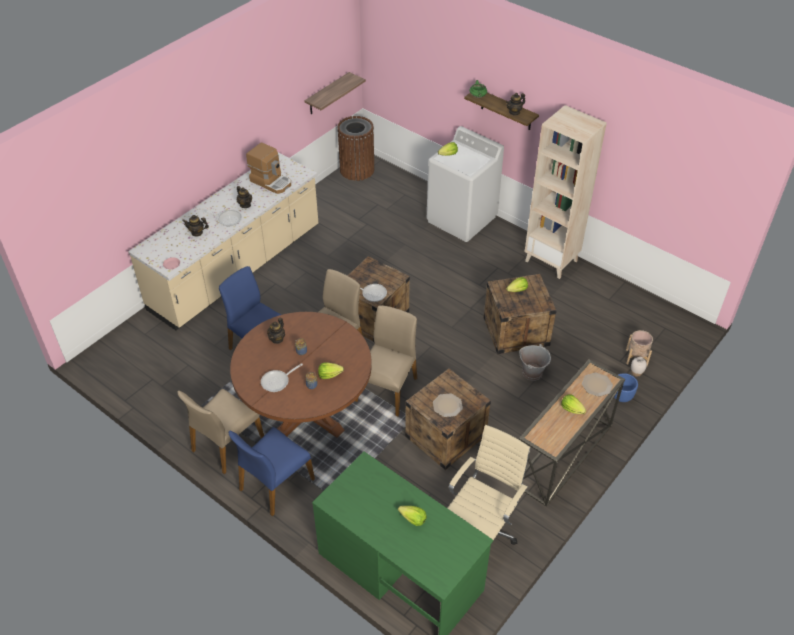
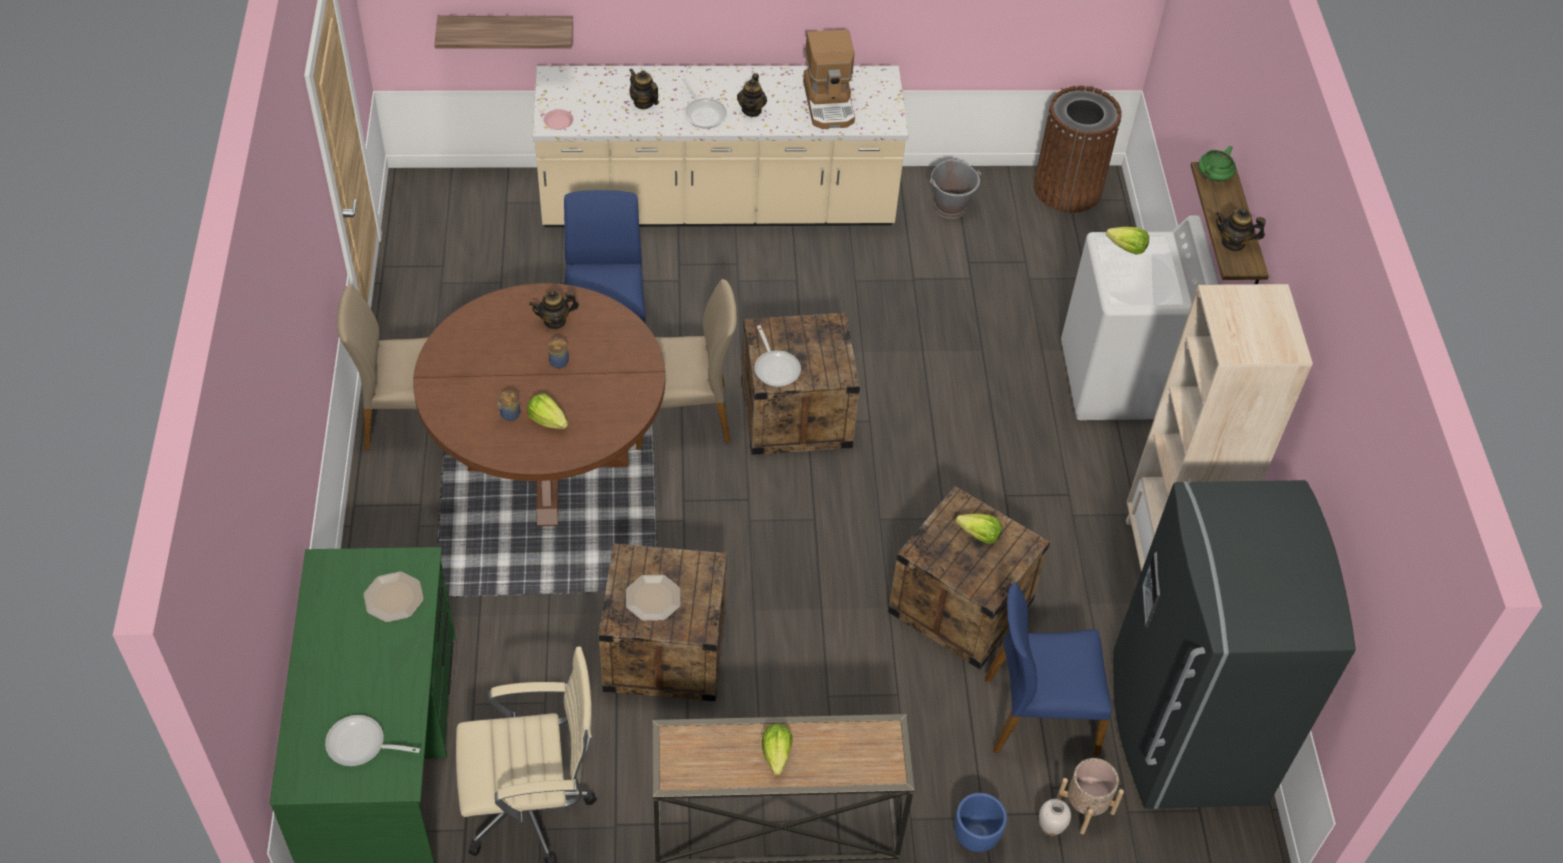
camera: 45 degrees right, 5 degrees up
blue chair [229,427,315,517] -> blue chair moved to [985,583,1112,755]
frying pan [261,363,303,392] -> frying pan moved to [325,715,420,766]
shelf [304,72,366,114] -> shelf moved to [434,16,573,49]
beige chair [355,305,417,417] -> none
lettuce [398,506,427,526] -> none
grey bucket [519,344,551,381] -> grey bucket moved to [930,159,981,219]
plate [582,373,613,397] -> plate moved to [364,572,424,622]
none -> grey fridge [1113,480,1356,809]

